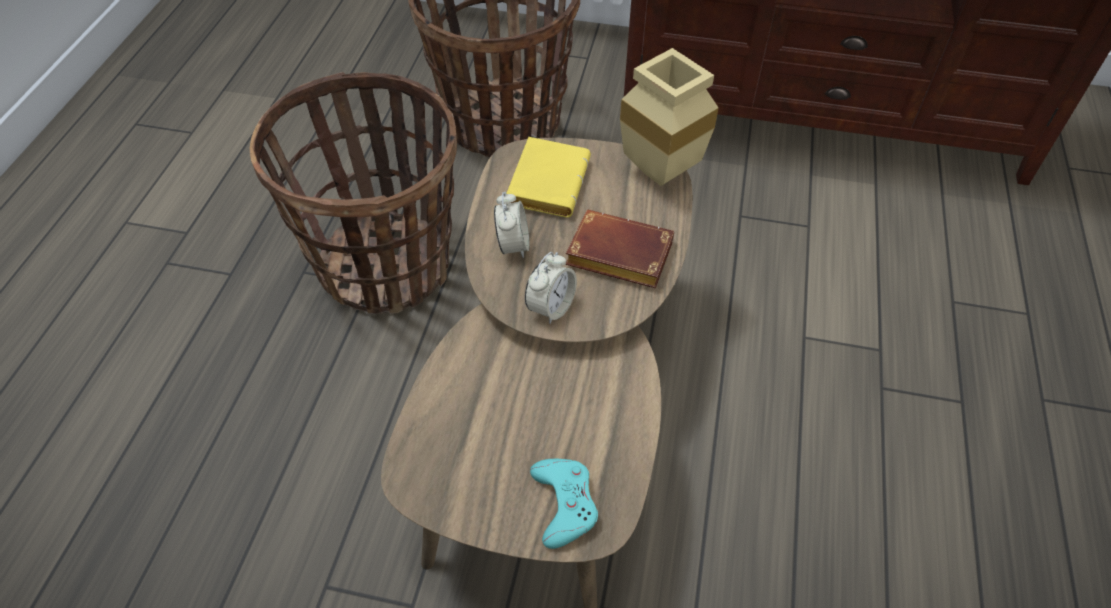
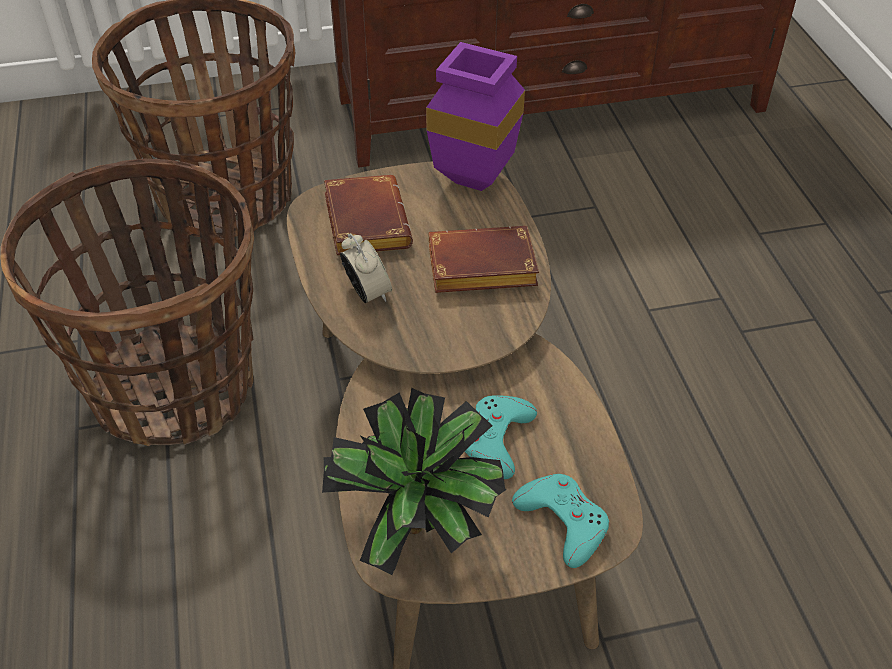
camera: 25 degrees left, 5 degrees down
yellow book [506,137,591,218] -> brown book [324,175,413,255]
alarm clock [525,252,577,324] -> none
beige vase [620,48,719,186] -> purple vase [426,42,525,191]
none -> potted plant [322,388,507,575]
none -> turquoise game controller [465,395,537,479]

